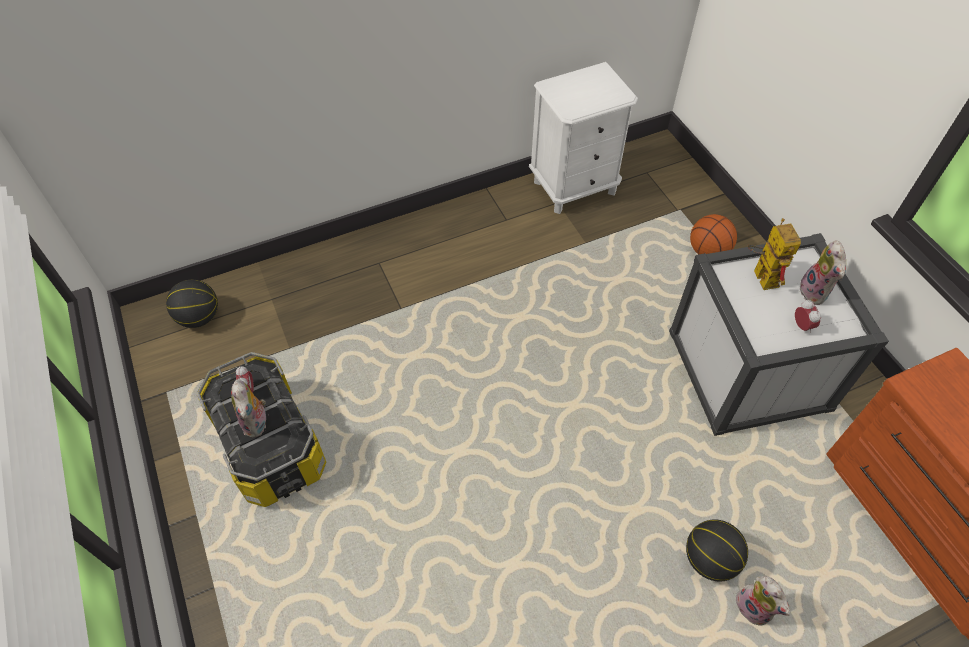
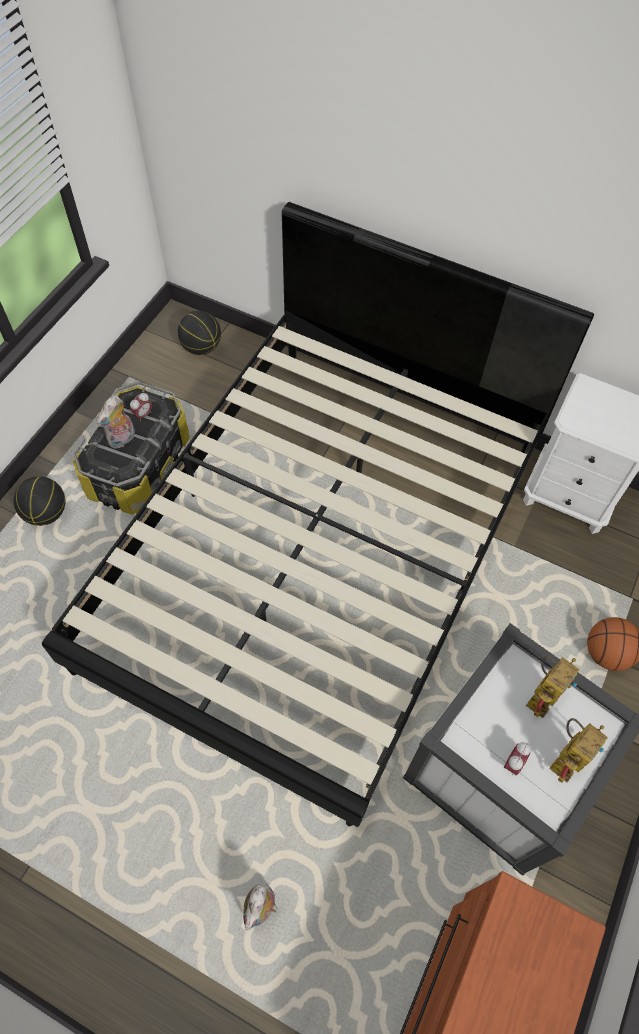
camera: 50 degrees right, 5 degrees up
basketball [686,519,748,581] -> basketball moved to [14,476,65,526]
plush toy [800,240,846,305] -> toy robot [549,718,607,783]
none -> black bed [42,202,594,827]

